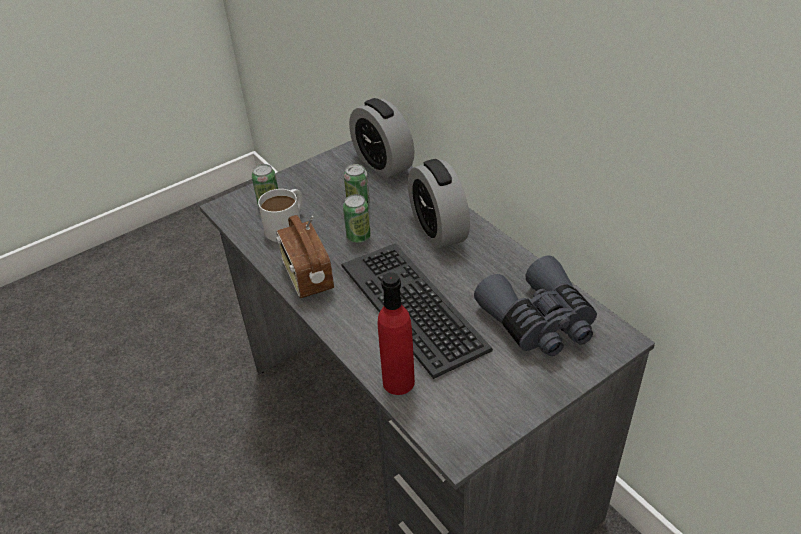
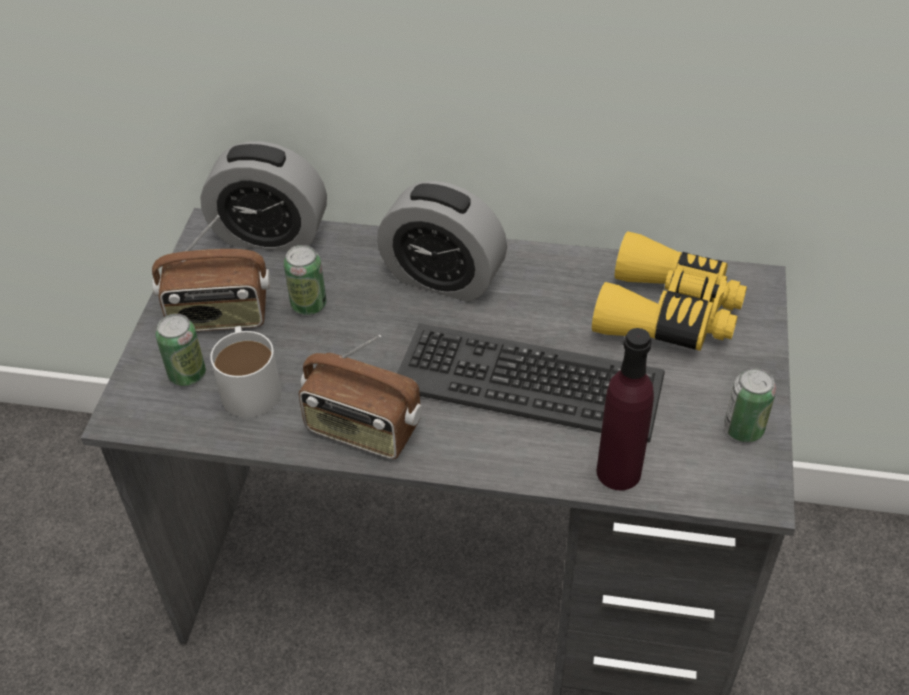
camera: 45 degrees left, 5 degrees up
can [343,194,371,243] -> can moved to [724,367,776,442]
red bottle [377,272,415,395] -> purple bottle [597,328,654,490]
grey binoculars [474,255,597,356] -> yellow binoculars [592,231,747,351]
none -> radio [152,215,271,332]

